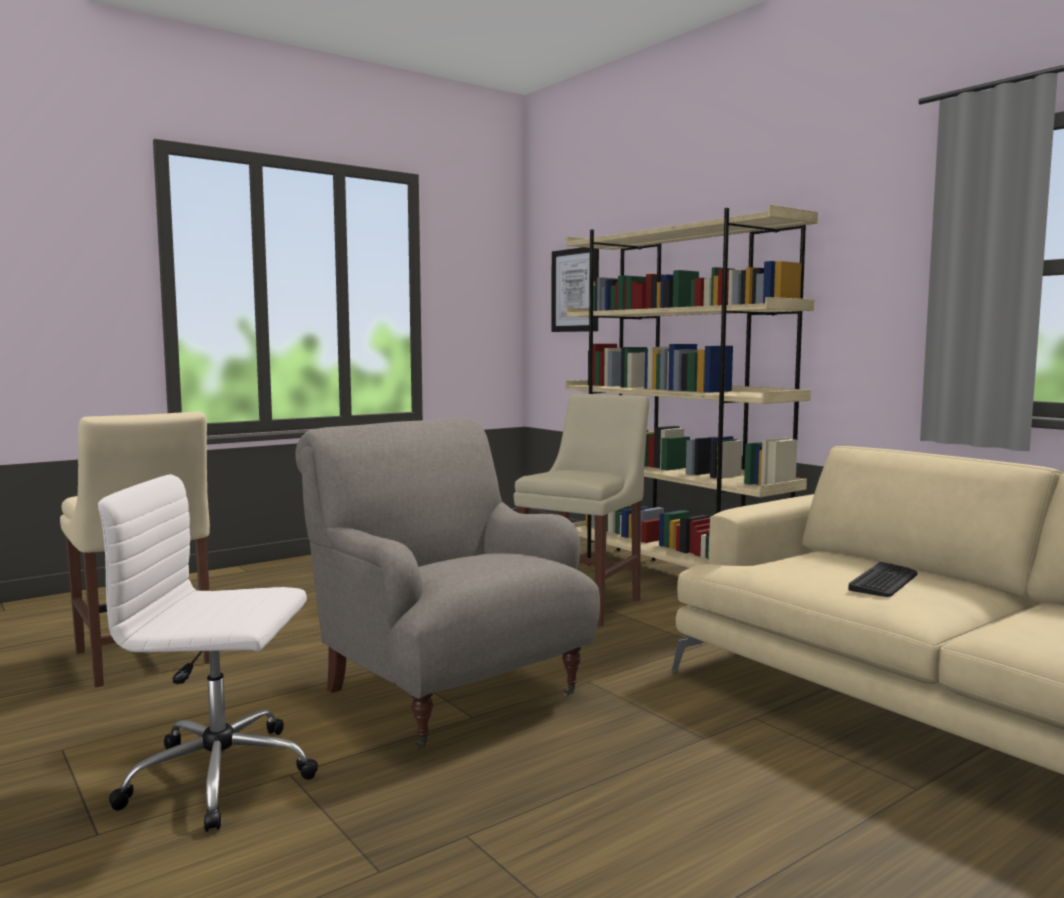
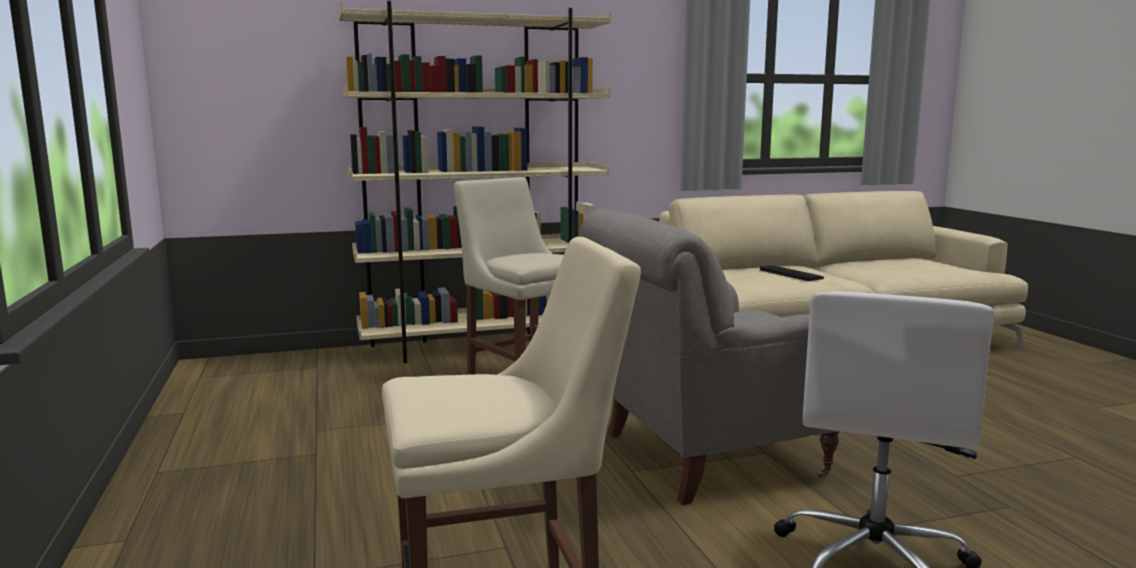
camera: 70 degrees left, 5 degrees up
picture [551,247,599,332] -> none

